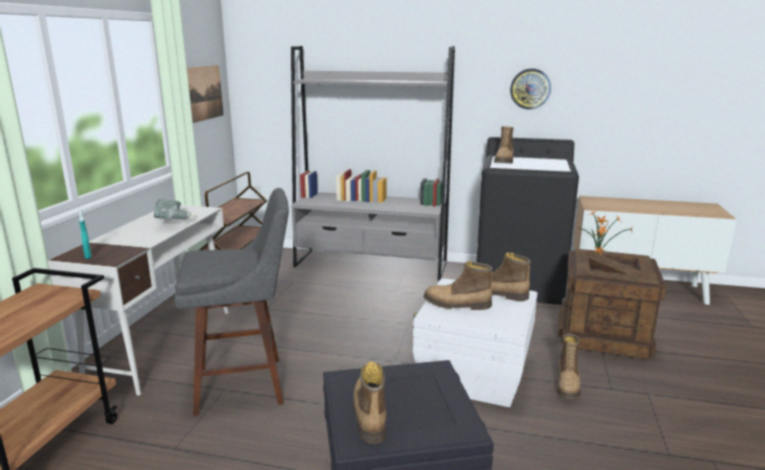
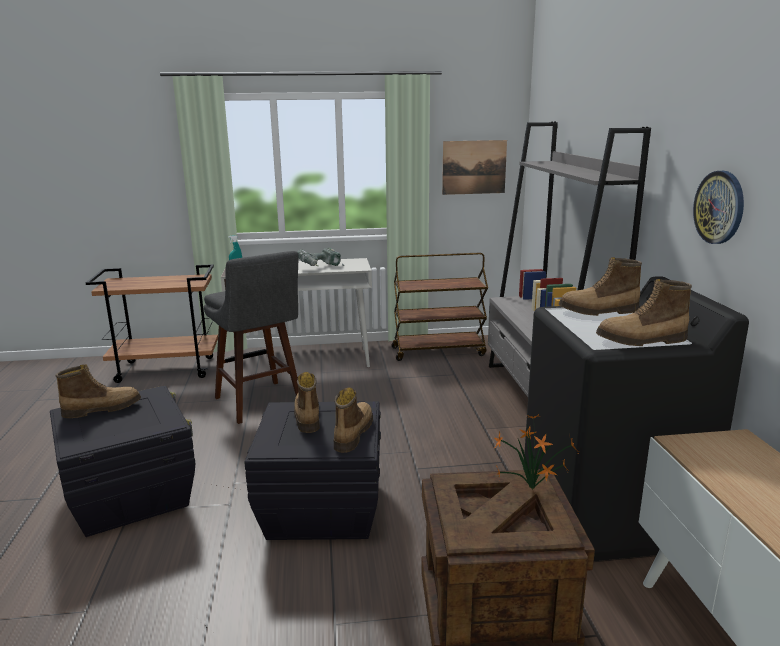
camera: 70 degrees right, 0 degrees up
white storage box [413,278,537,407] -> black storage box [244,401,381,540]
boot [557,334,581,399] -> boot moved to [596,279,692,346]

